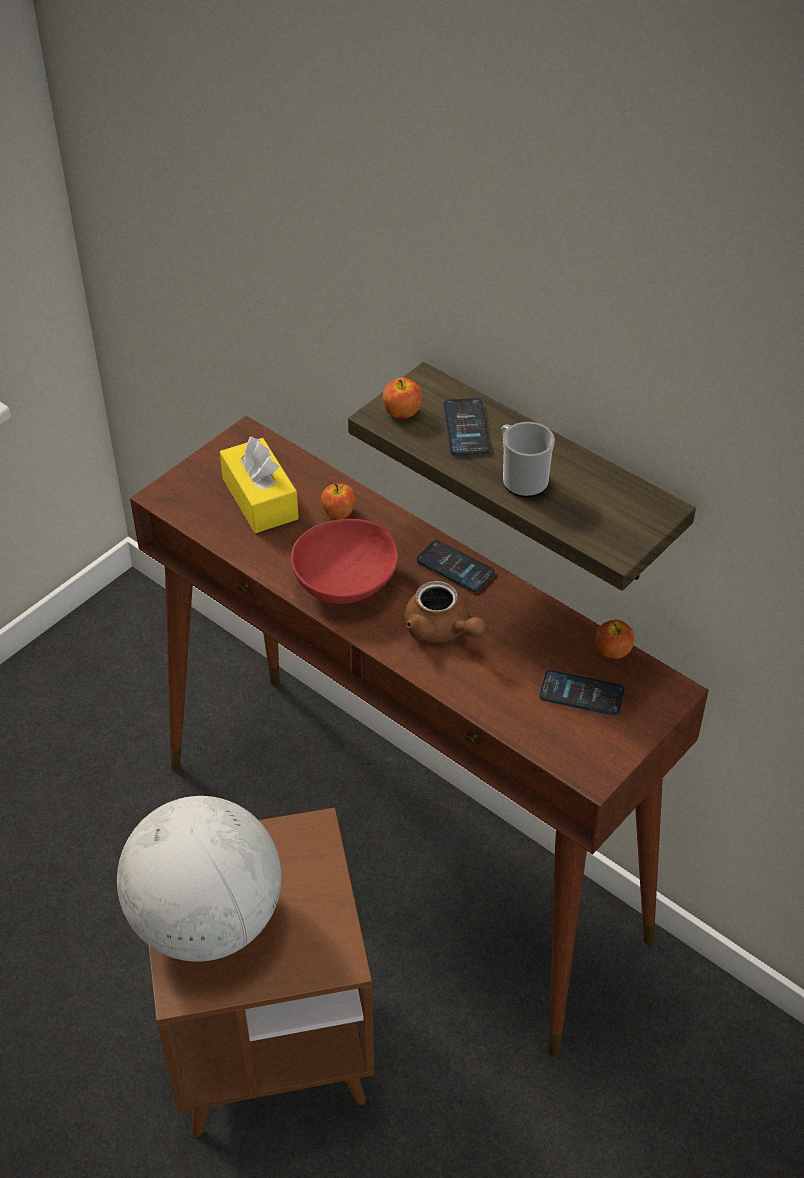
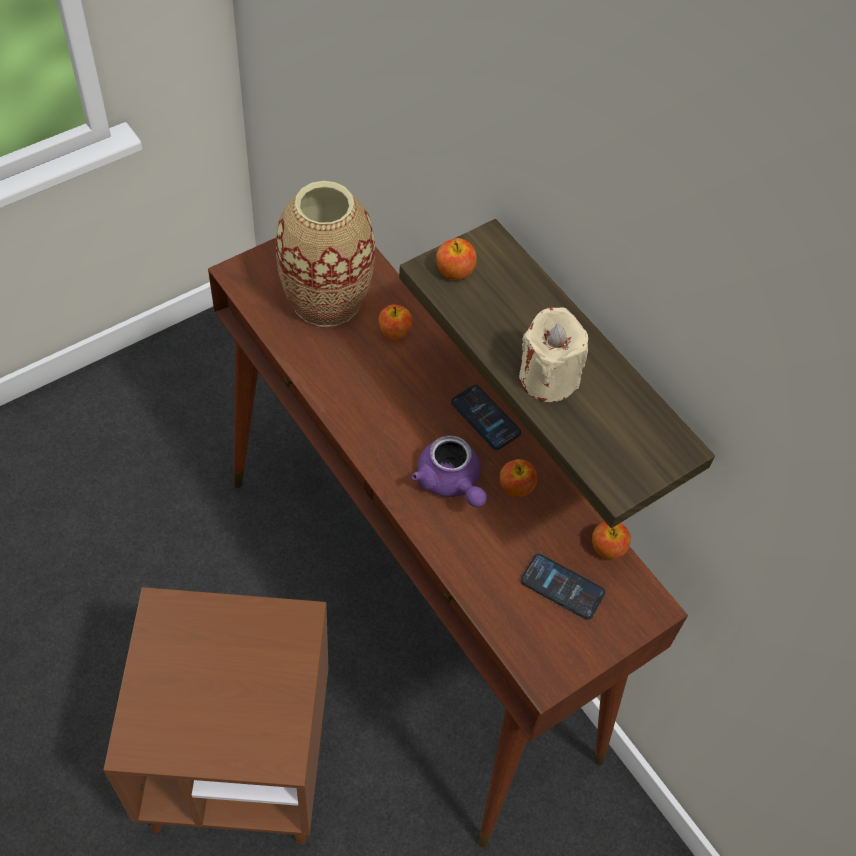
camera: 10 degrees right, 10 degrees up
globe [117,796,281,962] -> none
yellow tissue box [220,436,299,533] -> vase [276,181,375,327]
red bowl [290,519,398,604] -> none
brown teapot [404,581,486,643] -> purple teapot [412,435,487,508]
phone [444,398,490,456] -> none
mug [501,422,555,498] -> beige candle [519,307,588,402]
none -> apple [500,459,537,497]

